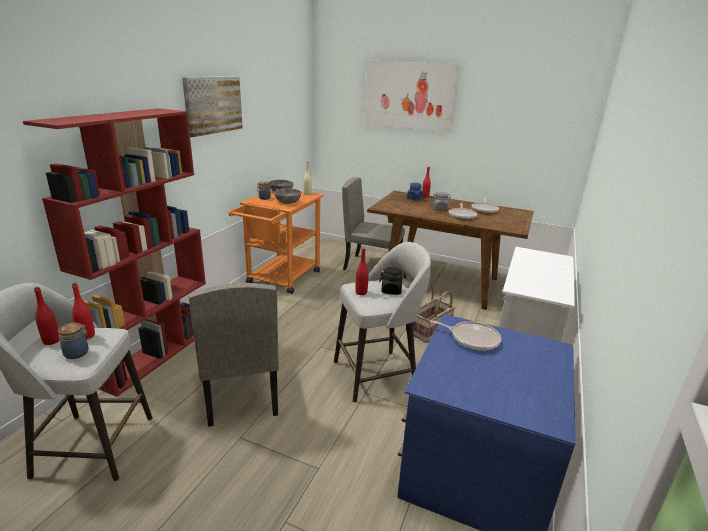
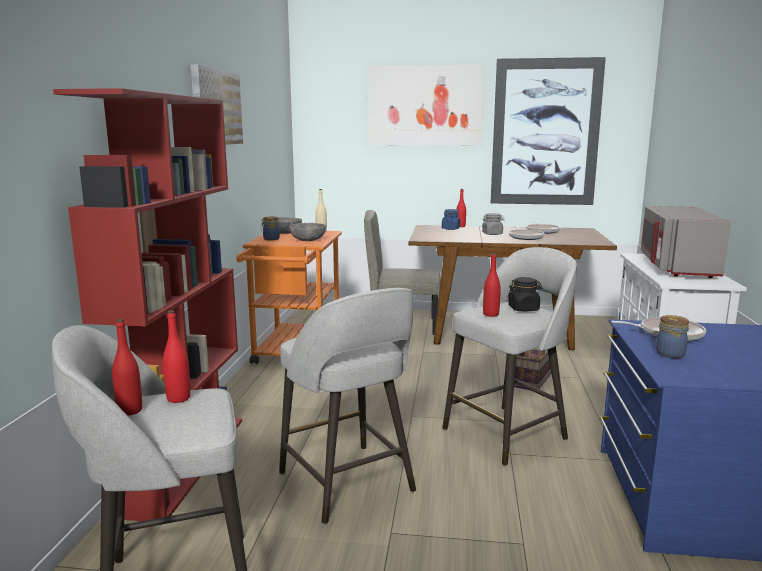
camera: 15 degrees left, 10 degrees down
jar [58,323,90,359] -> jar moved to [656,315,689,358]
beige chair [189,283,279,427] -> grey stool [279,288,416,524]
none -> picture [491,57,606,205]
none -> grey microwave [641,206,731,278]

